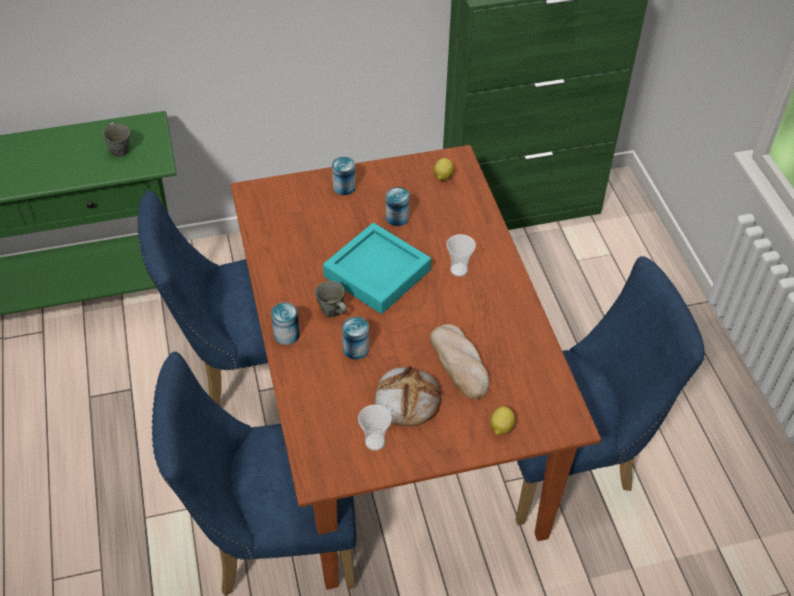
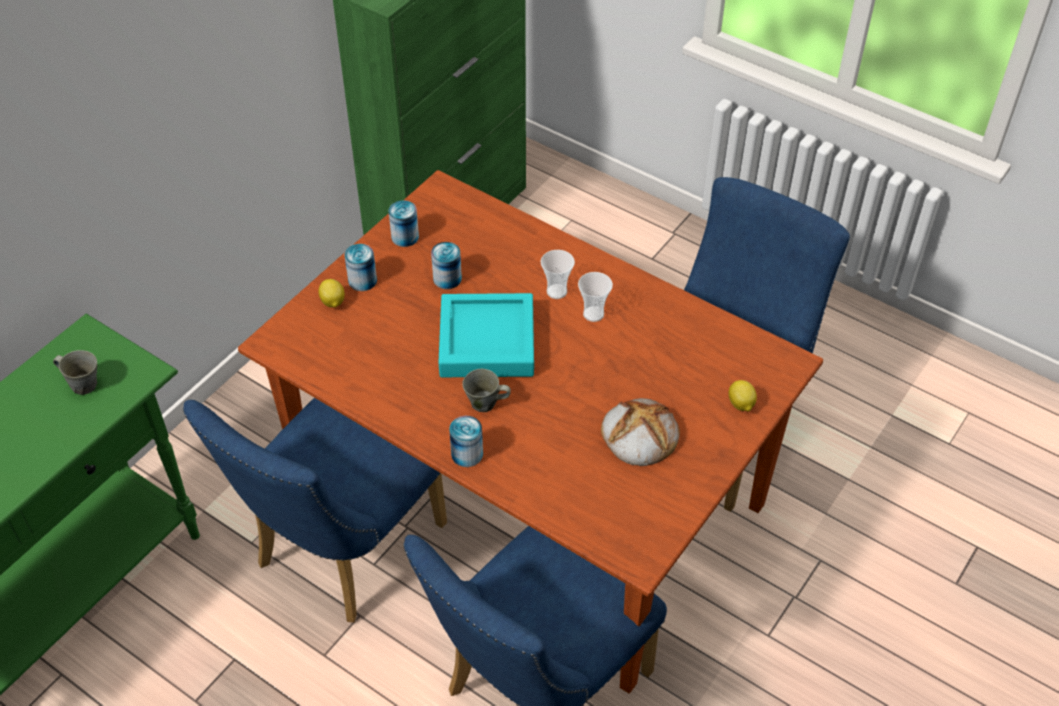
camera: 40 degrees left, 0 degrees up
can [342,317,369,360] -> can moved to [388,200,419,247]
cup [358,405,392,451] -> cup moved to [578,272,613,322]
bread [430,324,490,399] -> none
lemon [433,158,454,181] -> lemon moved to [318,279,345,308]

